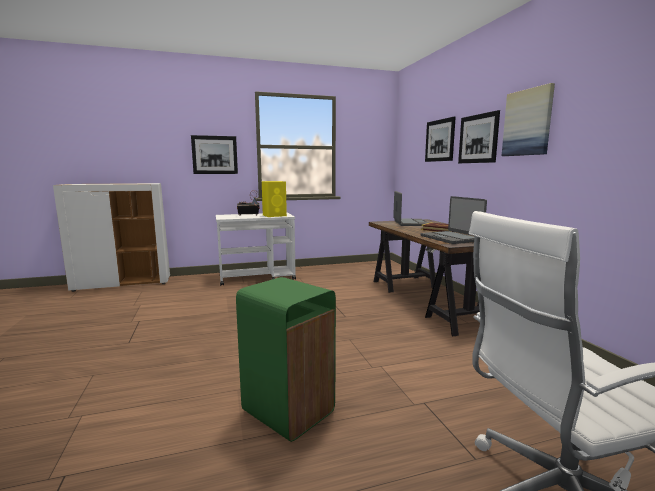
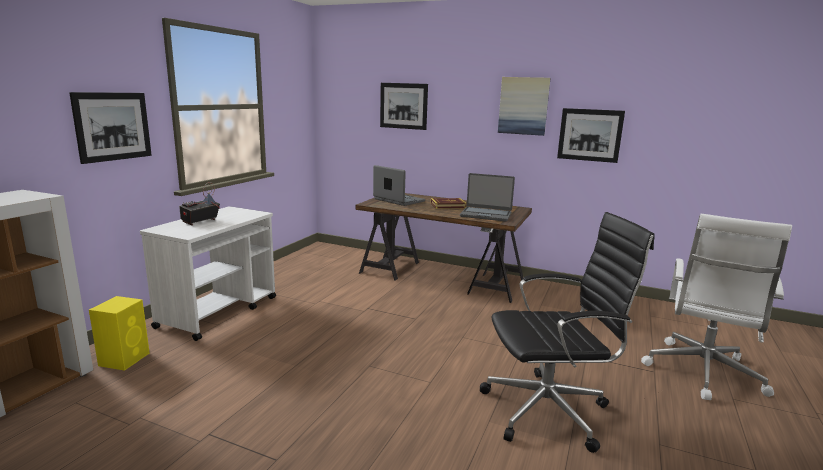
camera: 50 degrees left, 5 degrees up
green trash can [236,277,336,442] -> black office chair [480,212,655,453]
yellow speaker [262,181,287,217] -> yellow speaker moved to [89,296,150,371]
picture [458,110,500,163] -> picture moved to [557,108,625,163]

